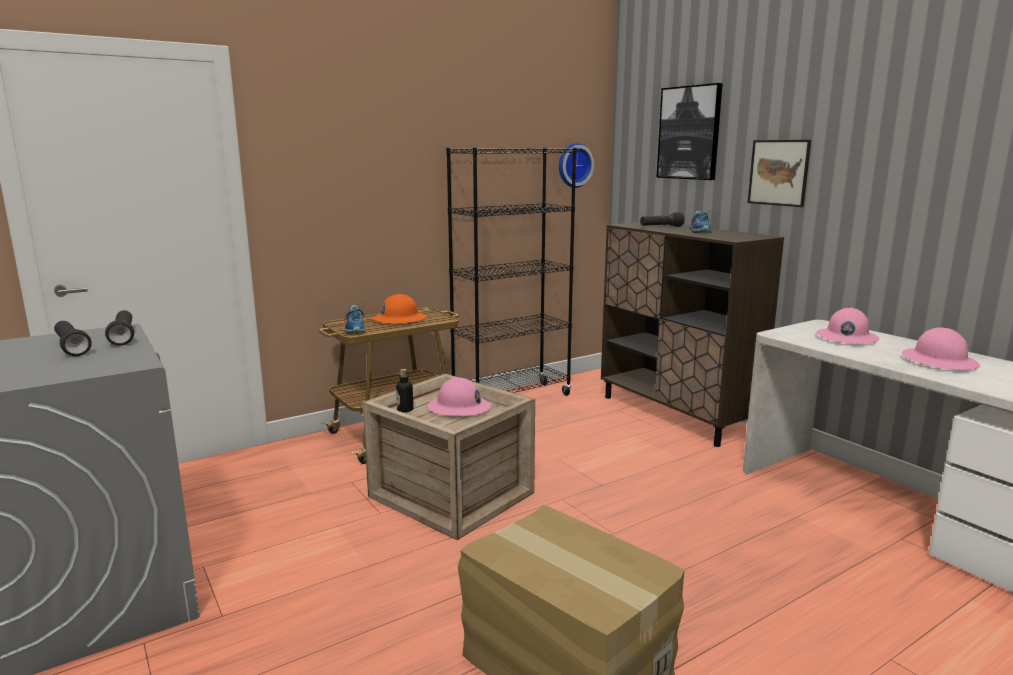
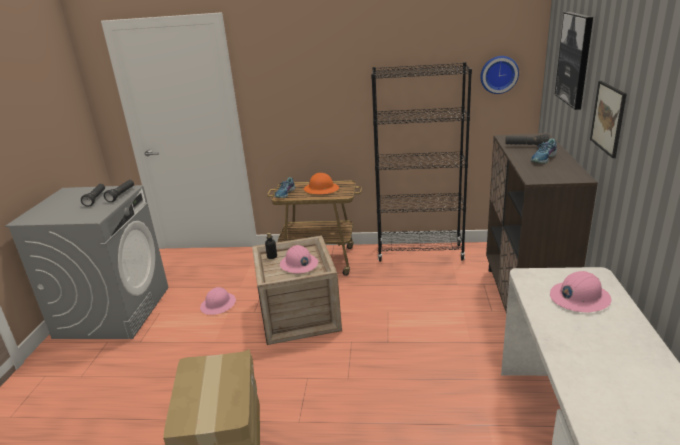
camera: 40 degrees right, 10 degrees up
pink hard hat [902,327,980,370] -> pink hard hat moved to [200,287,236,315]

